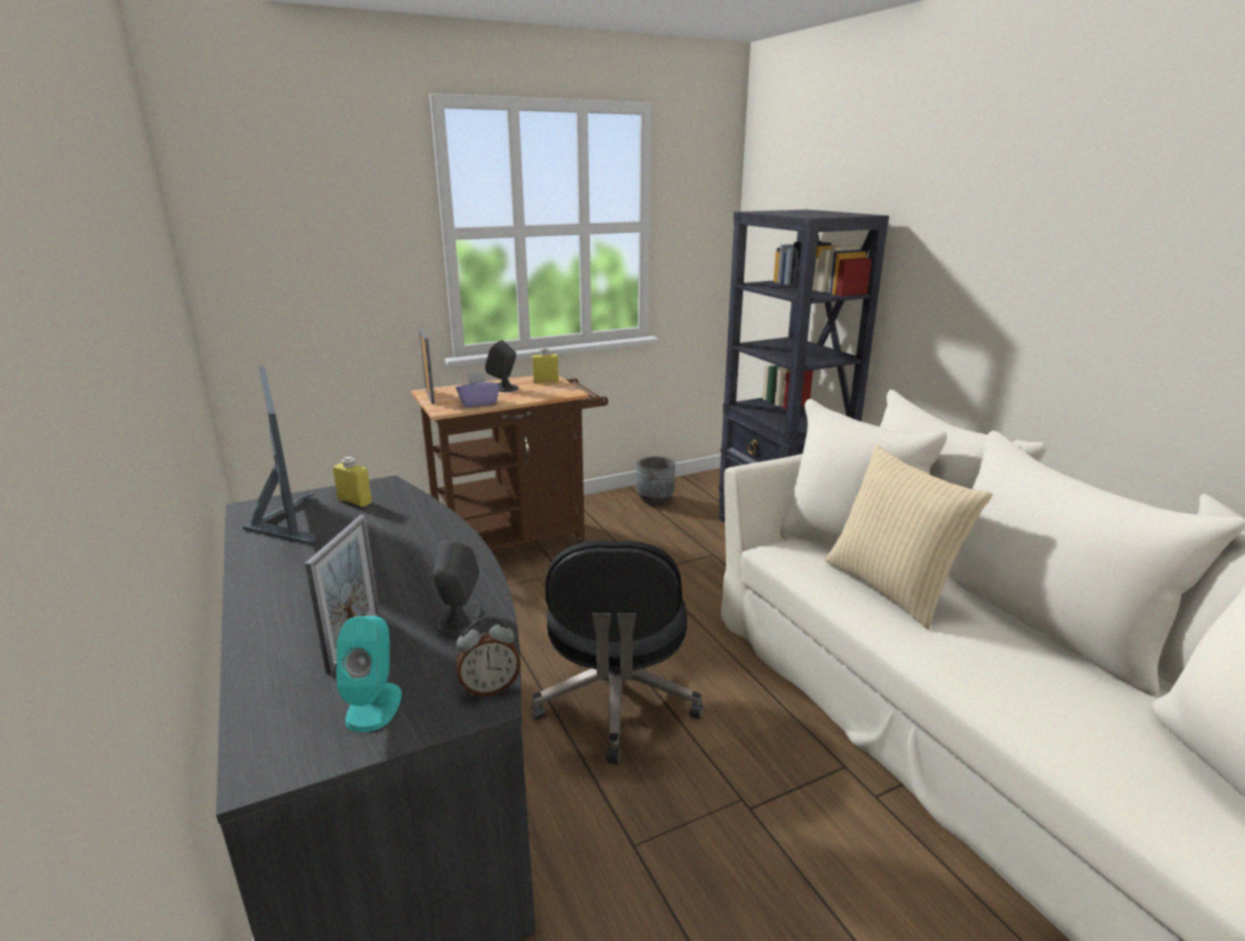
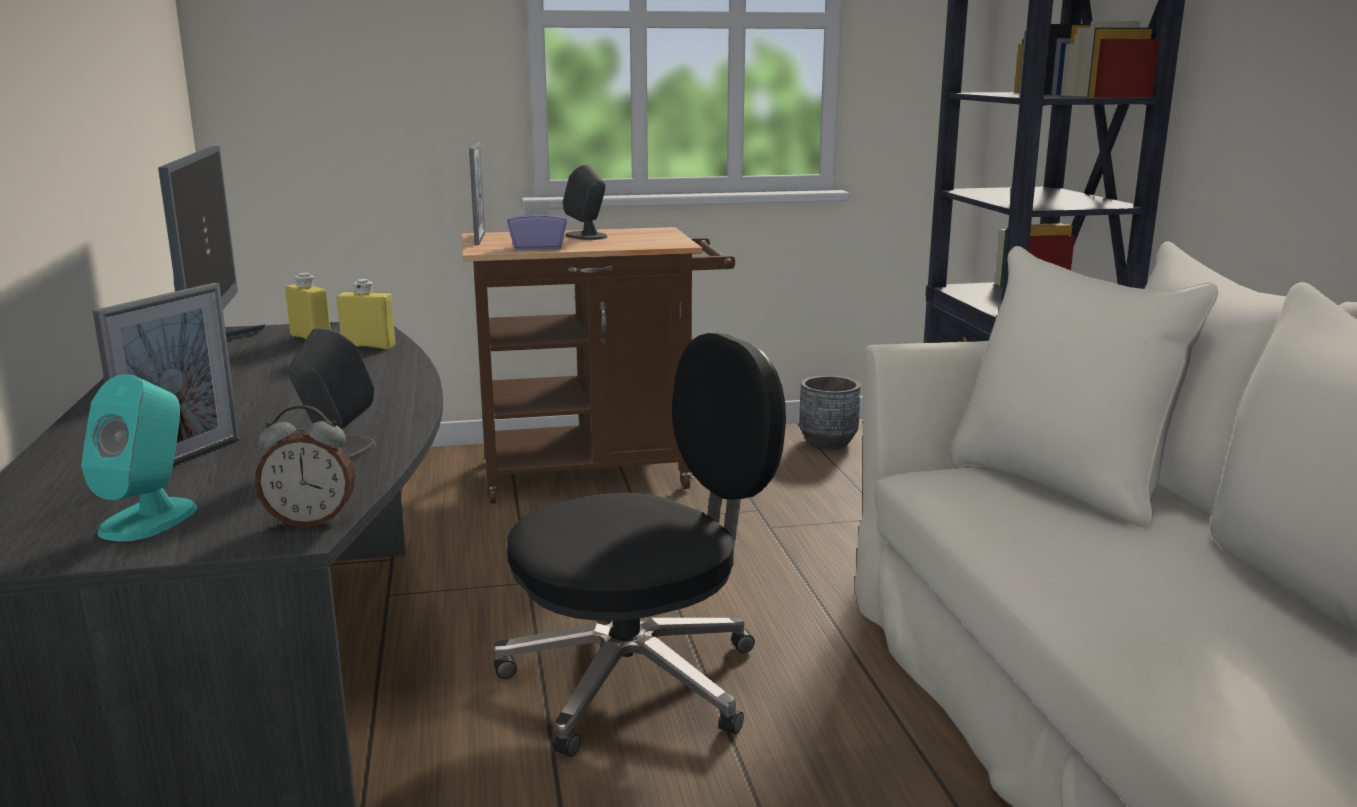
camera: 15 degrees right, 5 degrees down
black office chair [531,540,703,764] -> black office chair turned 135 degrees counterclockwise [493,333,786,757]
yellow bottle [532,348,559,383] -> yellow bottle moved to [337,279,396,349]
beige pillow [825,445,993,629] -> none

